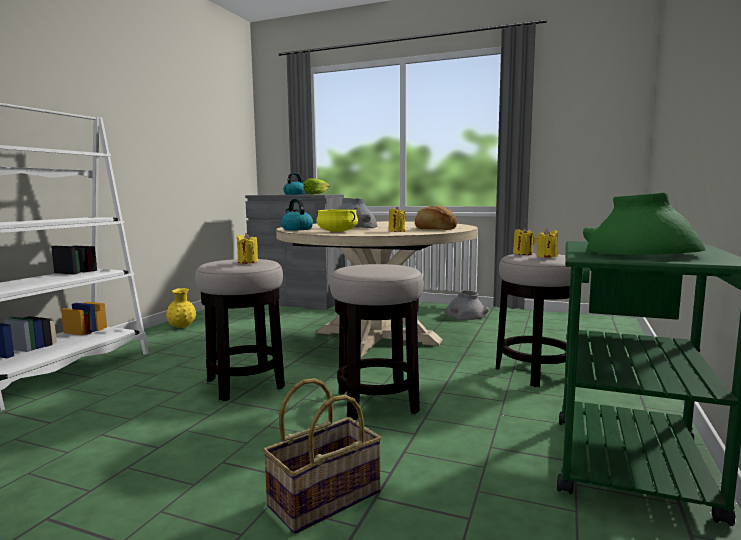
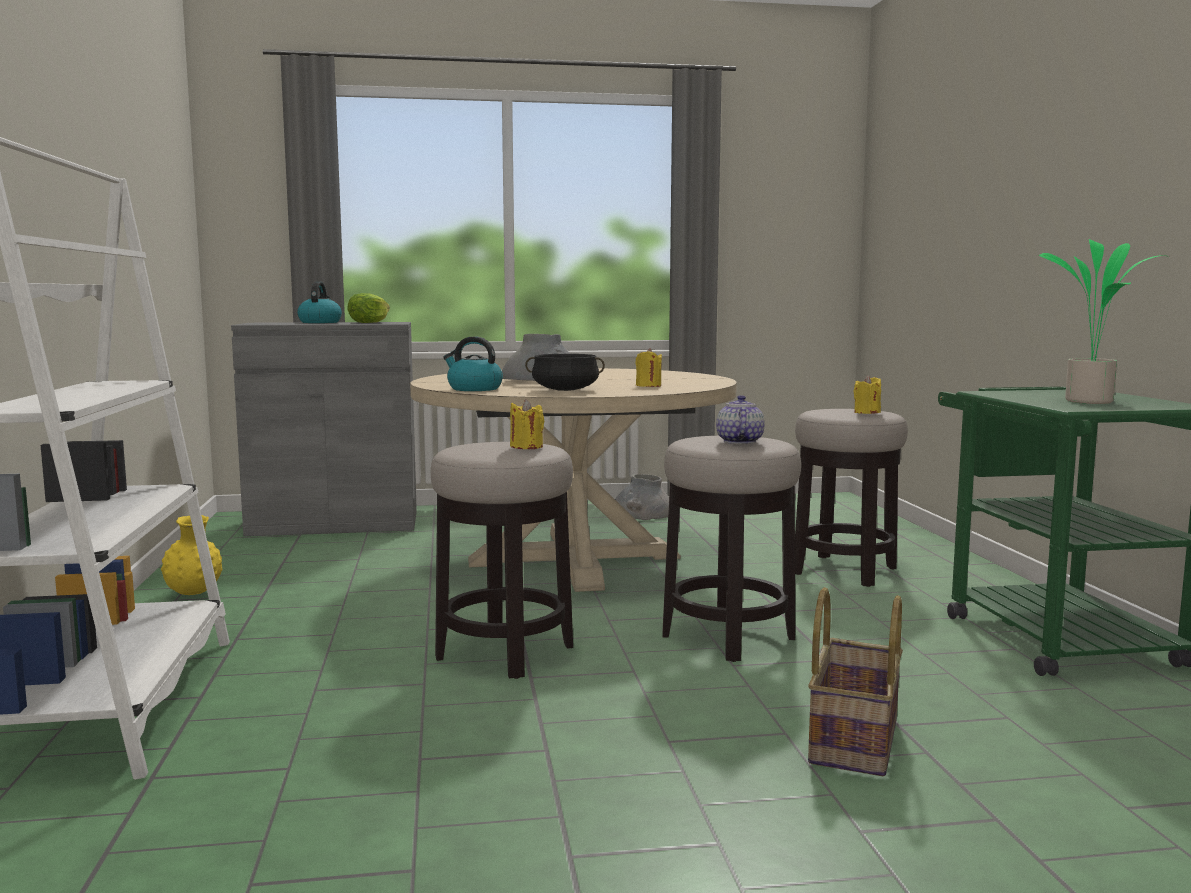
camera: 30 degrees left, 0 degrees up
yellow cooking pot [316,209,358,232] -> black cooking pot [525,354,605,391]
bread [415,205,457,230] -> none
yellow candle [513,227,535,255] -> none
green vase [583,193,706,255] -> potted plant [1039,239,1169,404]
none -> teapot [716,395,765,444]

